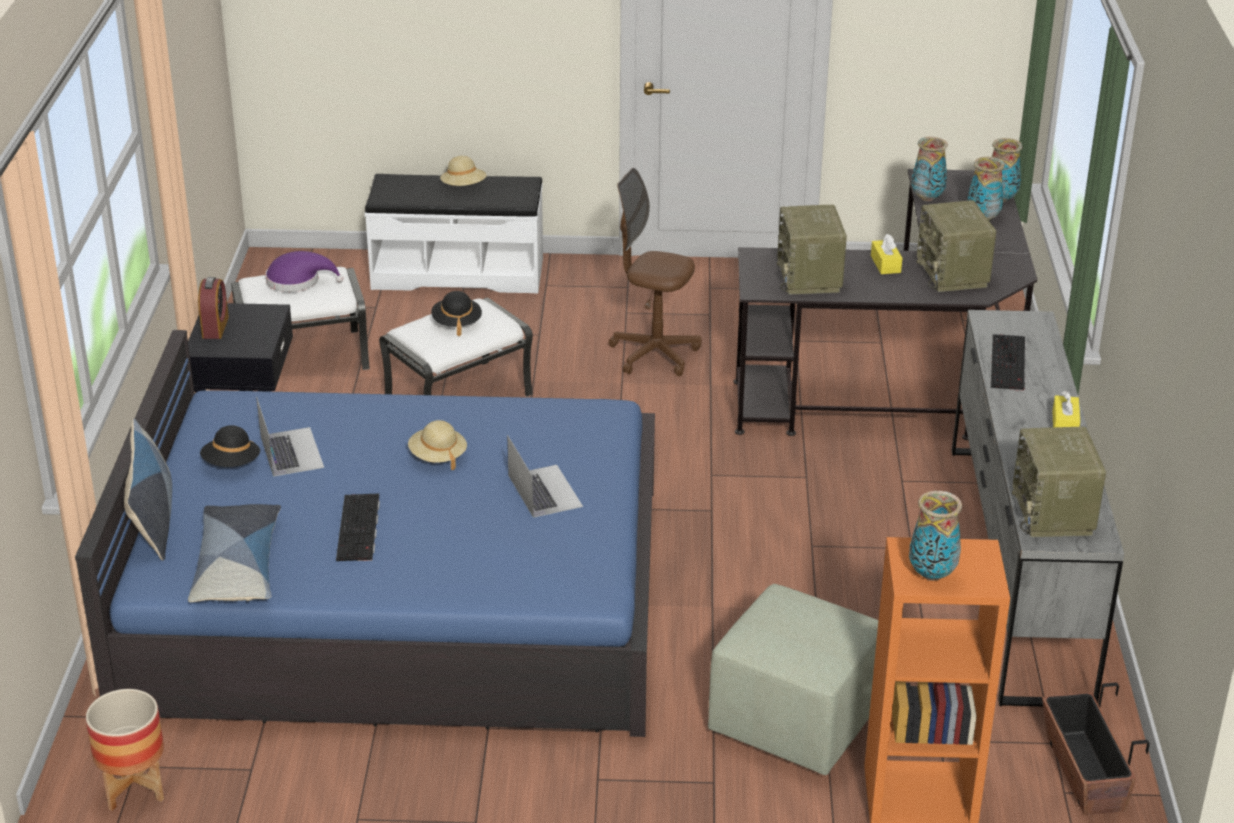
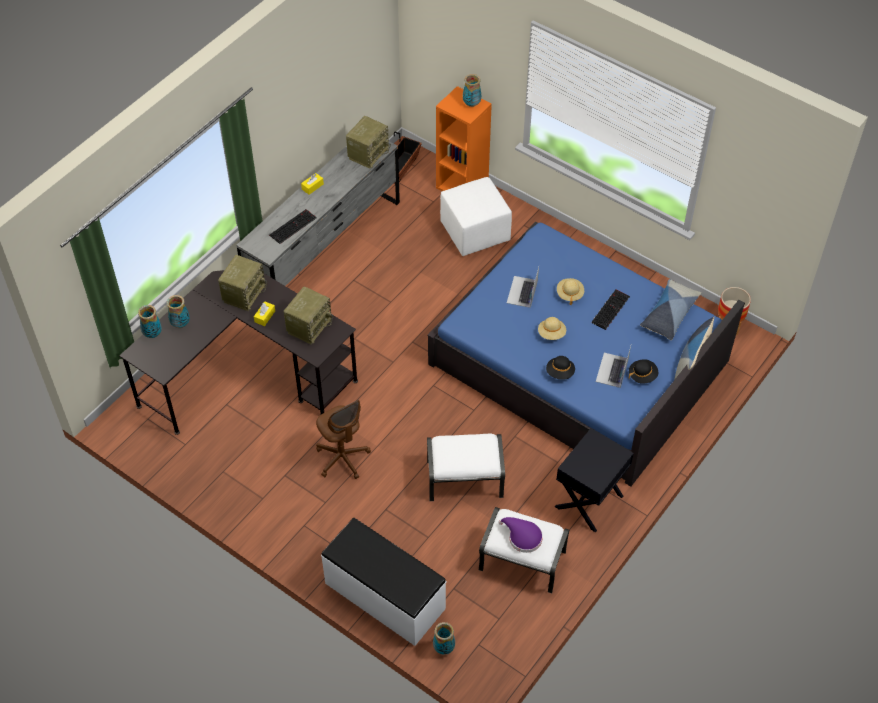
camera: 145 degrees left, 20 degrees up
alarm clock [198,277,229,339] -> none
black hat [431,291,482,336] -> black hat moved to [546,356,575,380]
beige hat [440,156,487,186] -> beige hat moved to [557,278,584,305]
green ottoman [708,584,879,775] -> white ottoman [440,177,512,256]
vase [911,137,948,201] -> vase moved to [433,622,455,655]

